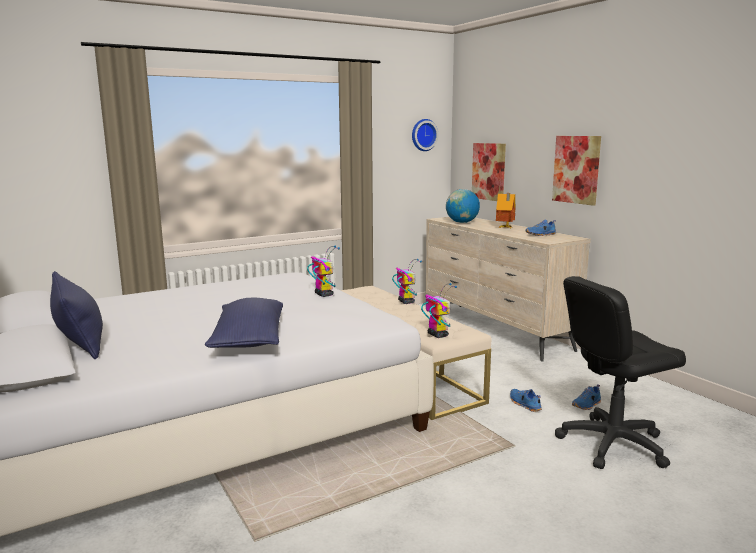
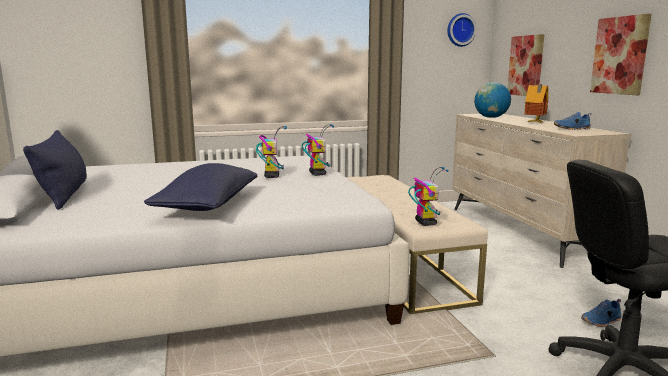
camera: 15 degrees right, 0 degrees up
toy robot [392,259,422,304] -> toy robot moved to [256,126,287,178]
blue shoe [510,389,542,412] -> none

